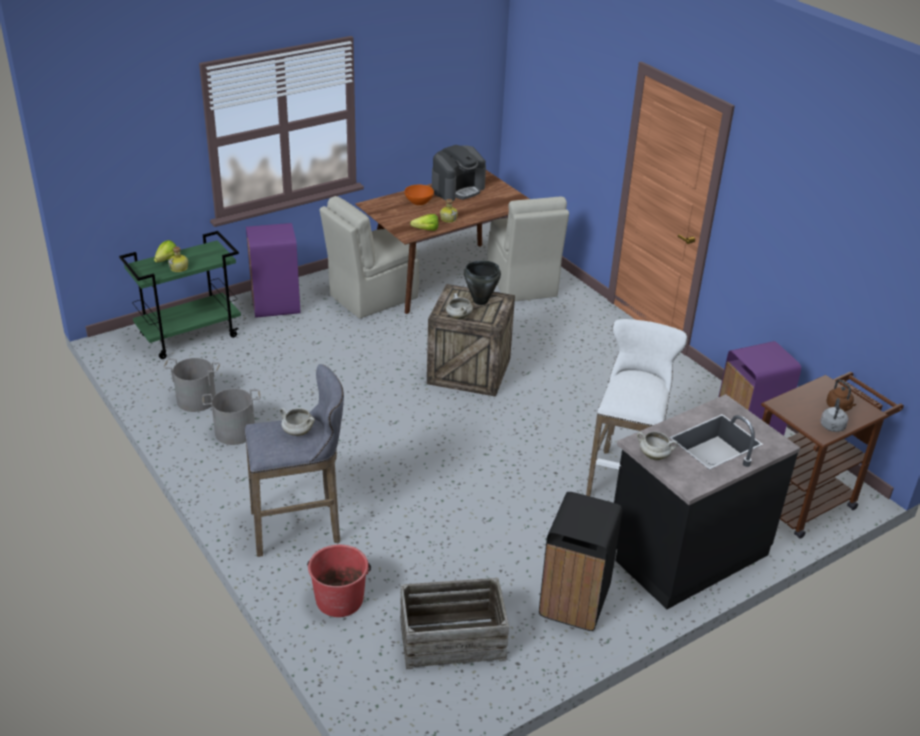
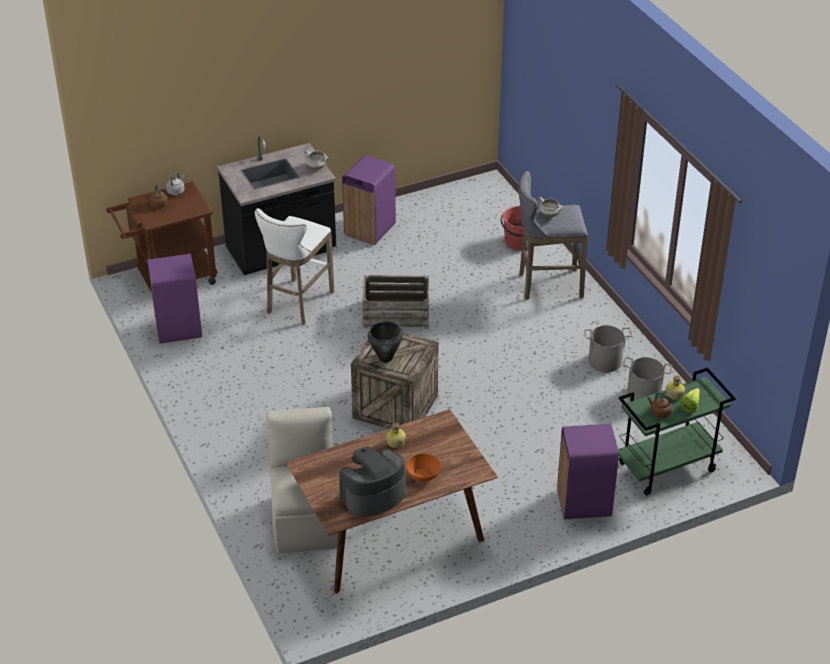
camera: 170 degrees left, 5 degrees up
beige chair [320,196,419,319] -> none
crate [400,578,509,669] -> crate moved to [362,275,429,329]
lettuce [410,214,438,231] -> none
white cooking pot [446,293,473,319] -> none
black trash can [539,492,622,631] -> purple trash can [342,155,396,245]
none -> brown kettle [647,392,672,418]

